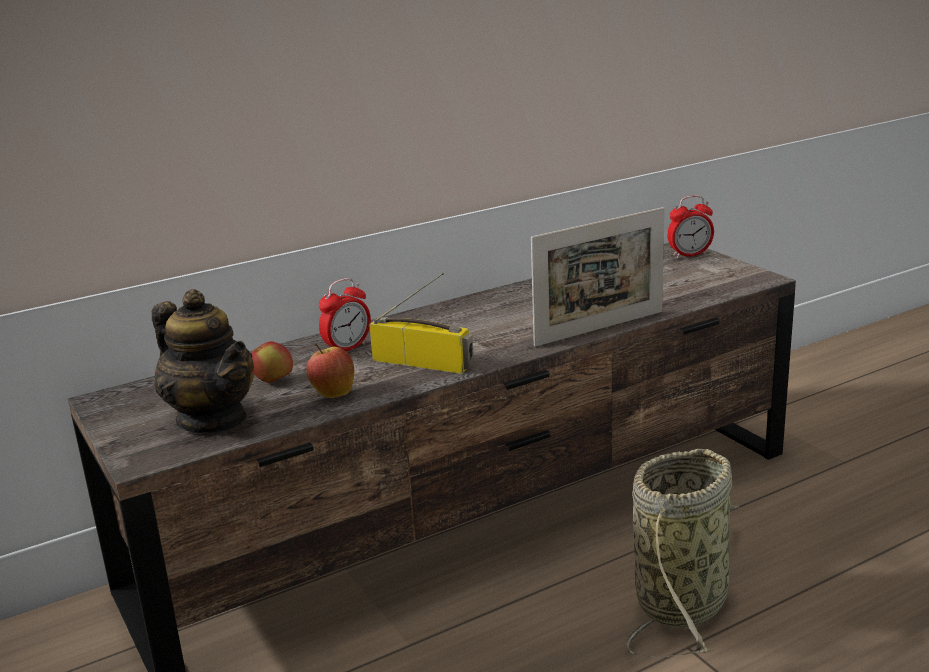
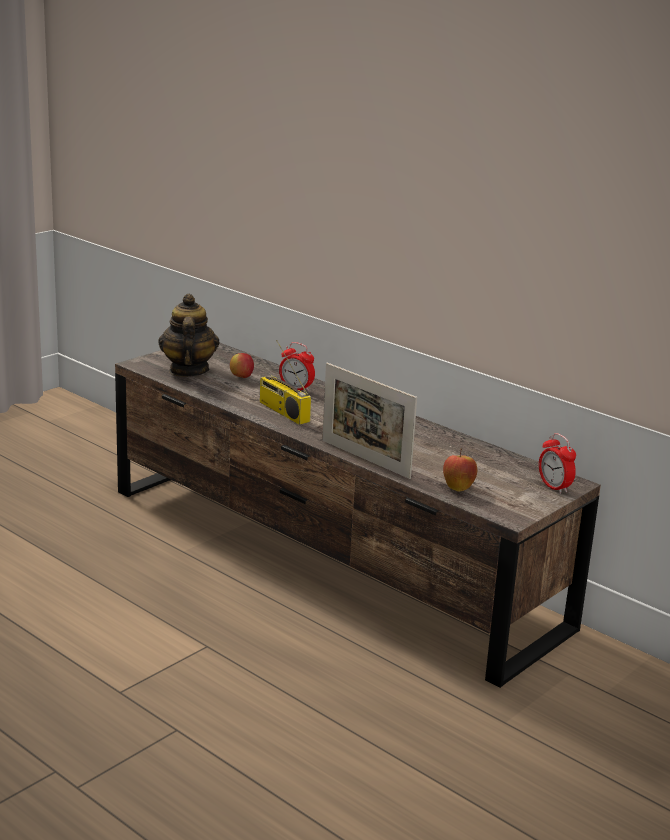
camera: 70 degrees right, 0 degrees up
teapot [152,289,254,433] -> teapot turned 150 degrees clockwise [158,294,220,377]
apple [306,343,354,398] -> apple moved to [443,448,477,492]
radio [369,273,474,374] -> radio turned 135 degrees clockwise [260,340,311,425]
basket [627,449,739,658] -> none

